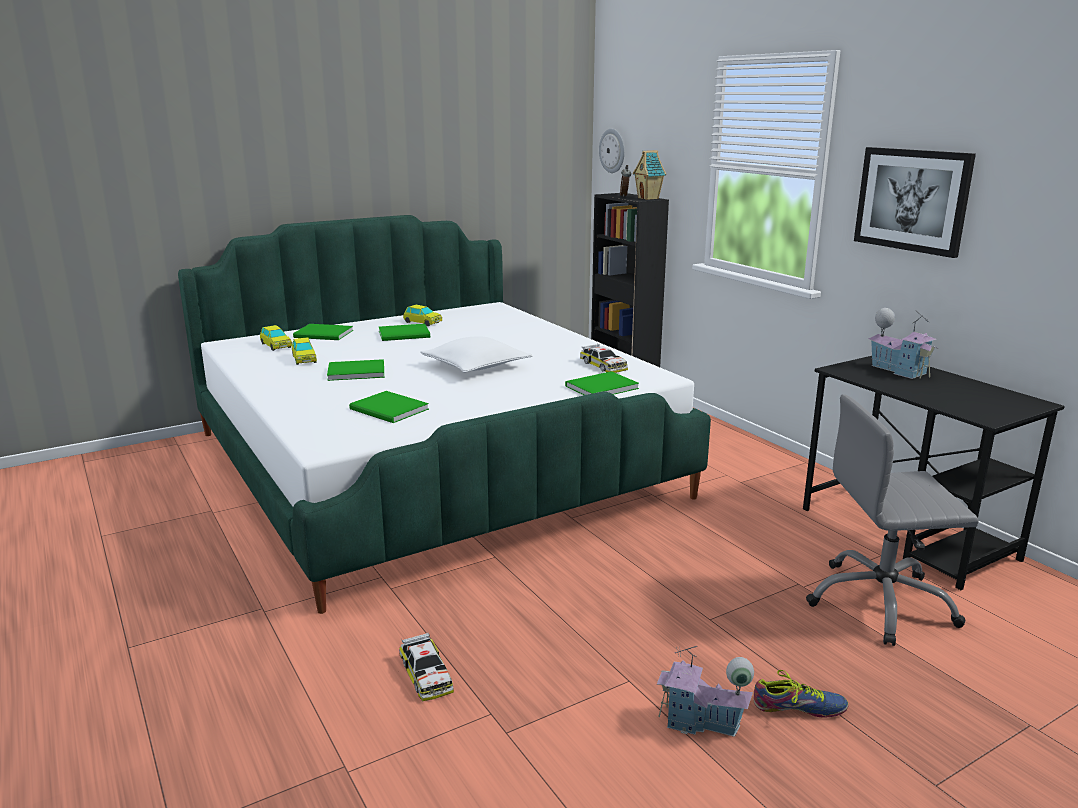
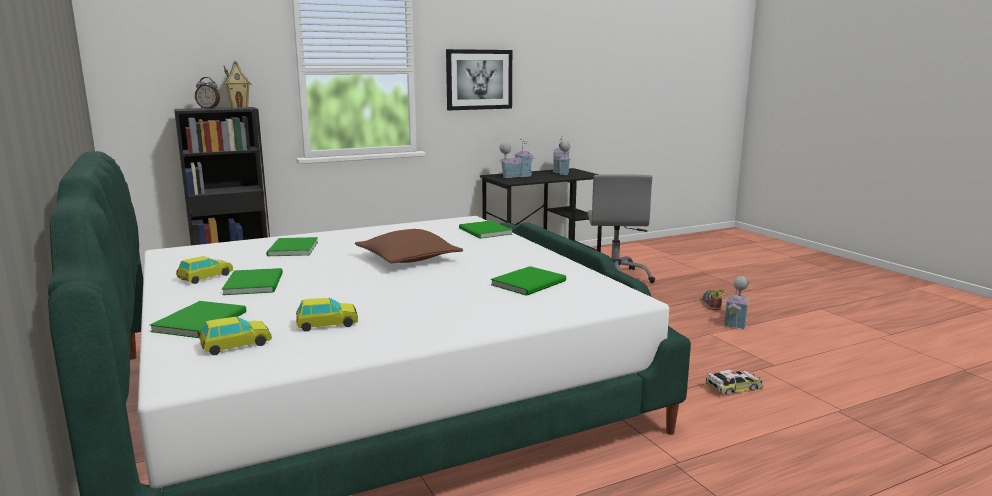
camera: 85 degrees left, 5 degrees down
green book [327,359,384,381] -> green book moved to [266,237,318,256]
white pillow [421,336,532,373] -> brown pillow [355,229,463,263]
toy car [580,344,628,373] -> none
wall clock [599,129,625,173] -> none
none -> toy house [553,137,570,175]

